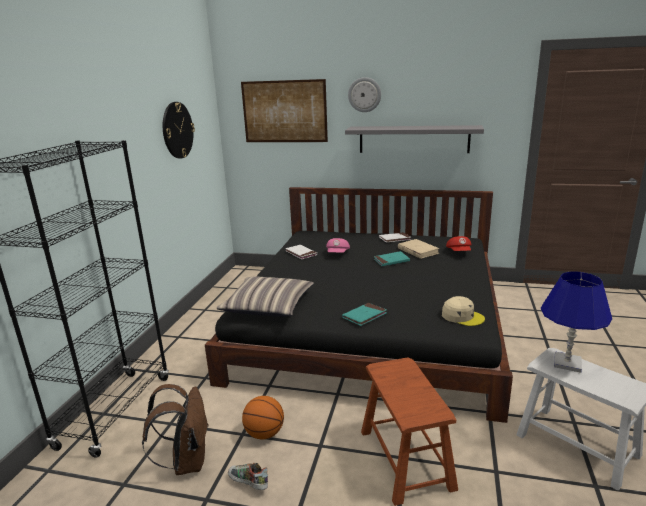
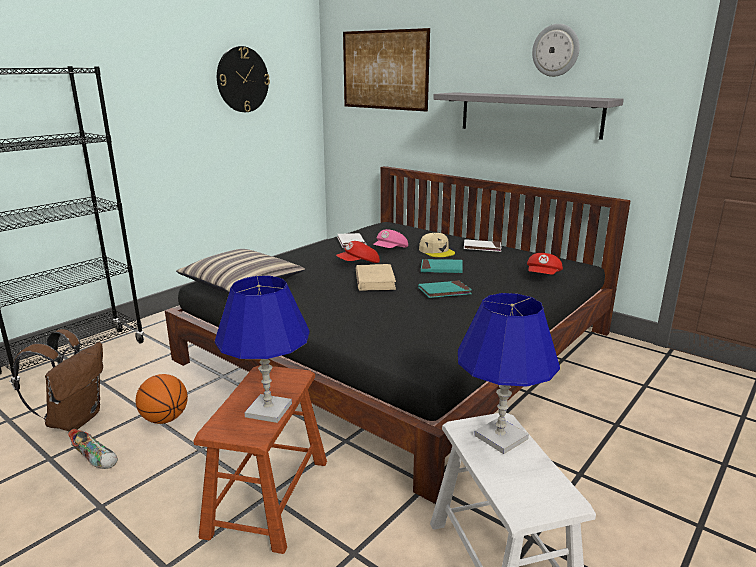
camera: 25 degrees right, 0 degrees up
shoe [228,463,268,490] -> shoe turned 150 degrees clockwise [68,429,118,469]
turquoise book [342,303,387,326] -> turquoise book moved to [418,280,472,298]
wall clock [348,77,381,112] -> wall clock moved to [532,24,580,77]
beige book [398,239,440,259] -> beige book moved to [356,264,396,291]
beige cap [442,296,485,326] -> beige cap moved to [419,233,455,257]
none -> blue table lamp [215,276,310,423]
none -> red cap [336,241,380,263]

